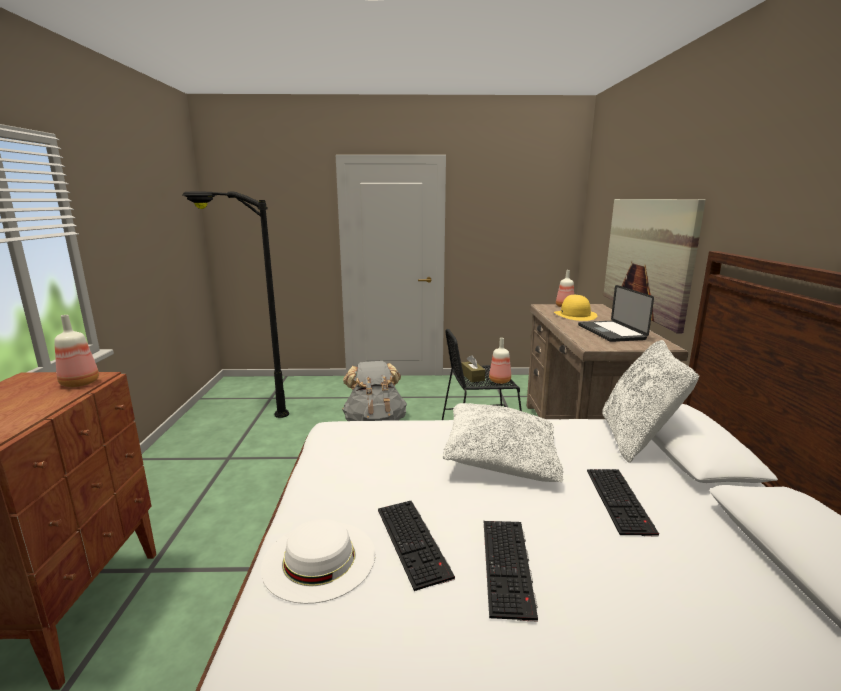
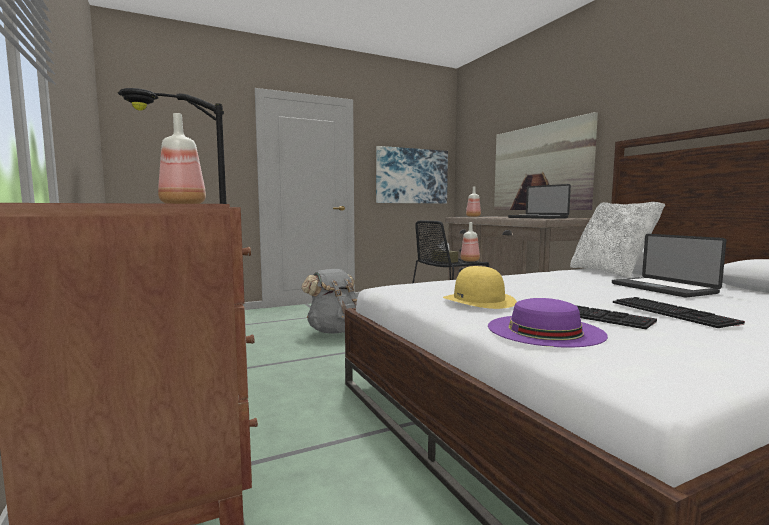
camera: 25 degrees left, 10 degrees down
white hat [261,519,375,604] -> purple hat [488,298,608,348]
white pillow [443,403,563,482] -> none
yellow hat [554,295,597,321] -> yellow hat moved to [443,266,517,309]
keyboard [587,469,659,537] -> laptop [612,234,726,298]
none -> picture [376,146,448,203]

